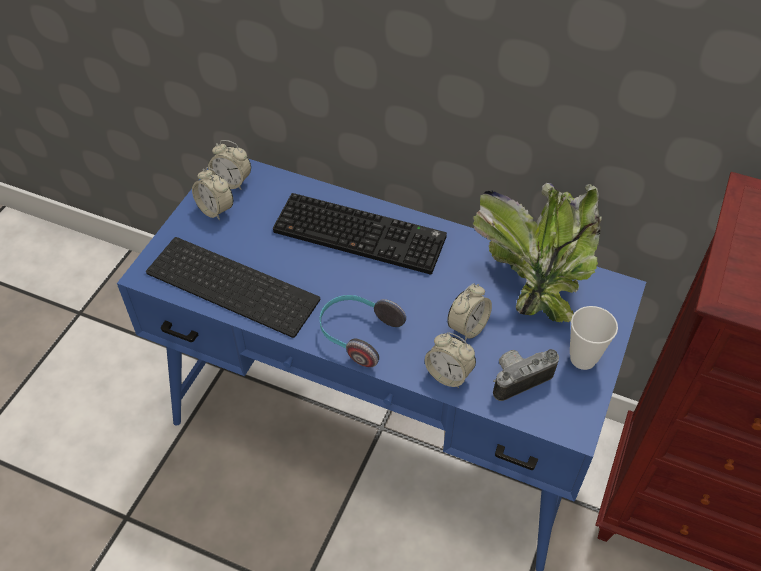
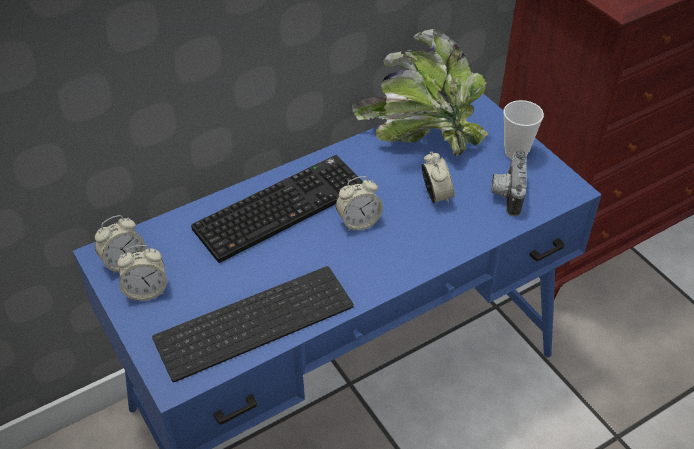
camera: 55 degrees left, 5 degrees down
headphones [320,295,406,367] -> none
alarm clock [425,332,476,388] -> alarm clock moved to [336,176,383,231]

